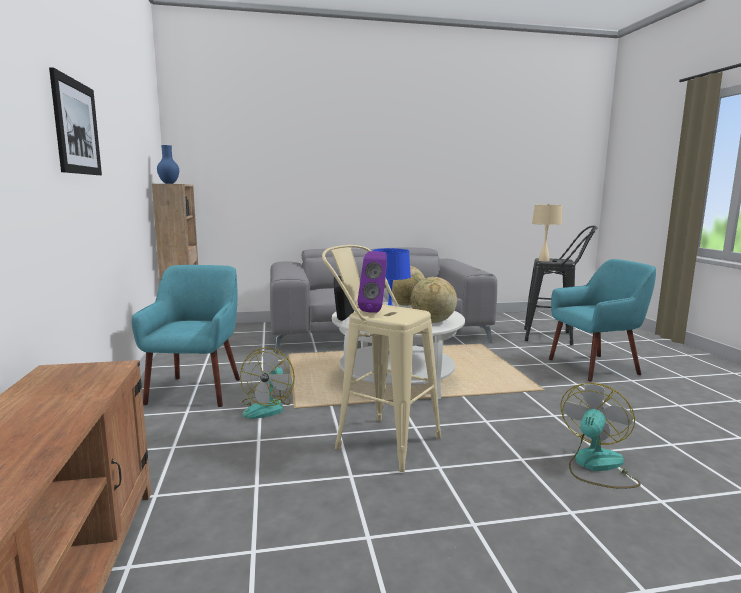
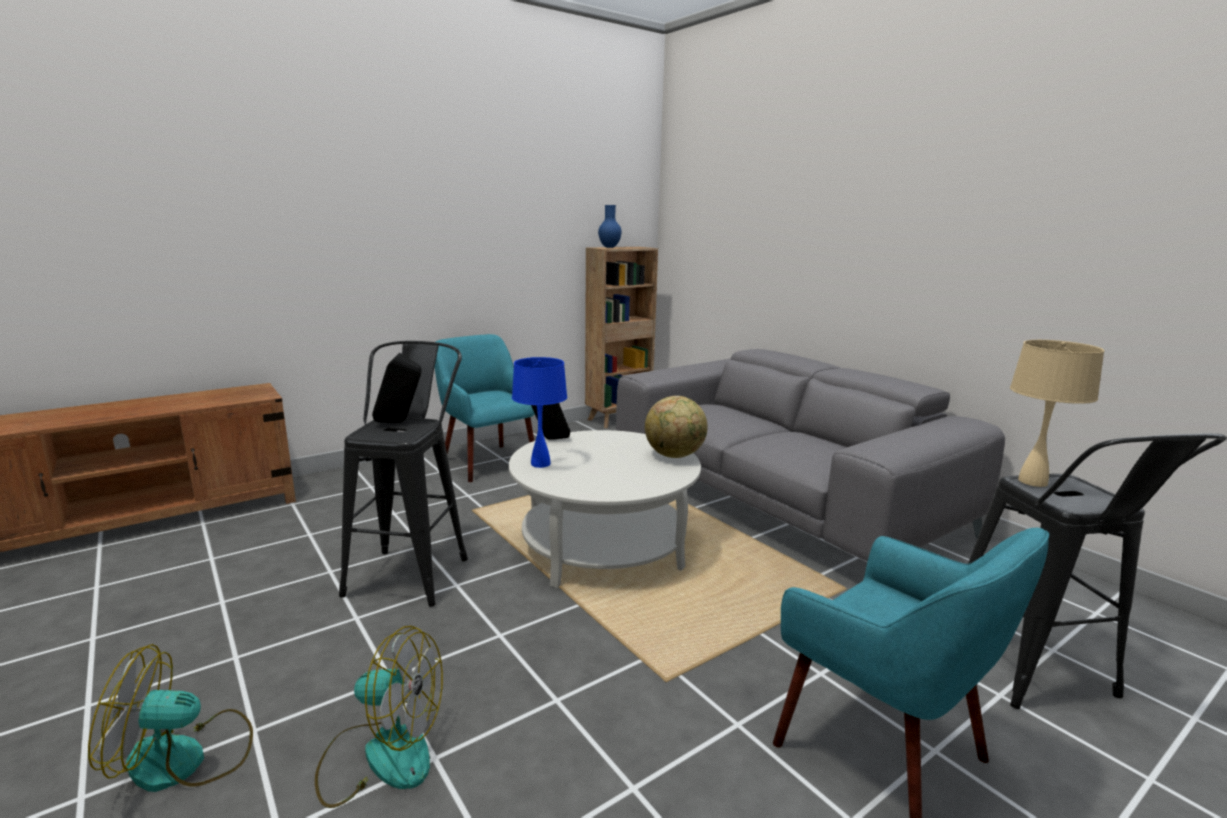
camera: 65 degrees right, 5 degrees up
picture [49,67,102,175] -> none
turquoise armchair [132,265,240,407] -> turquoise armchair turned 105 degrees counterclockwise [435,334,535,482]
fan [240,347,295,419] -> fan moved to [88,644,253,792]
beige stool [322,245,441,472] -> black stool [339,341,468,607]
purple speaker [357,251,387,313] -> black speaker [372,353,421,423]
globe [410,277,457,323] -> none

